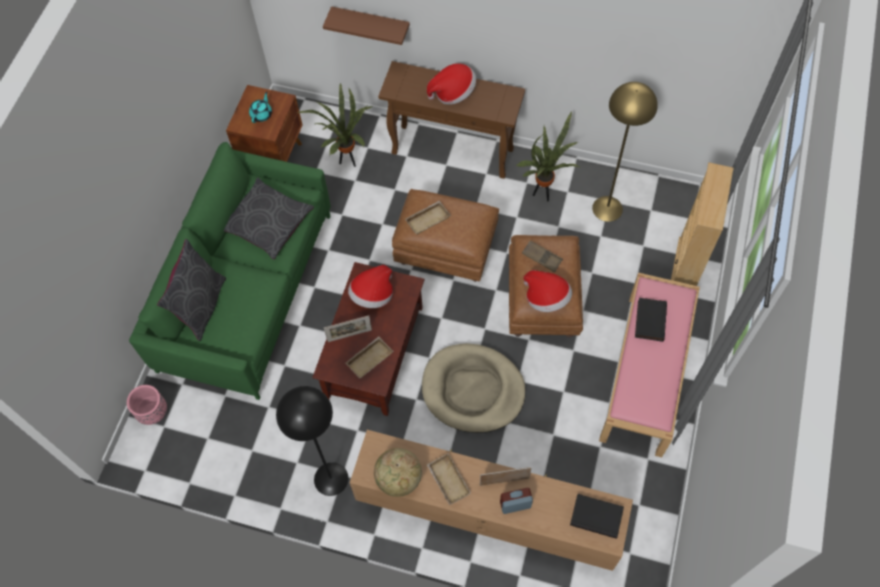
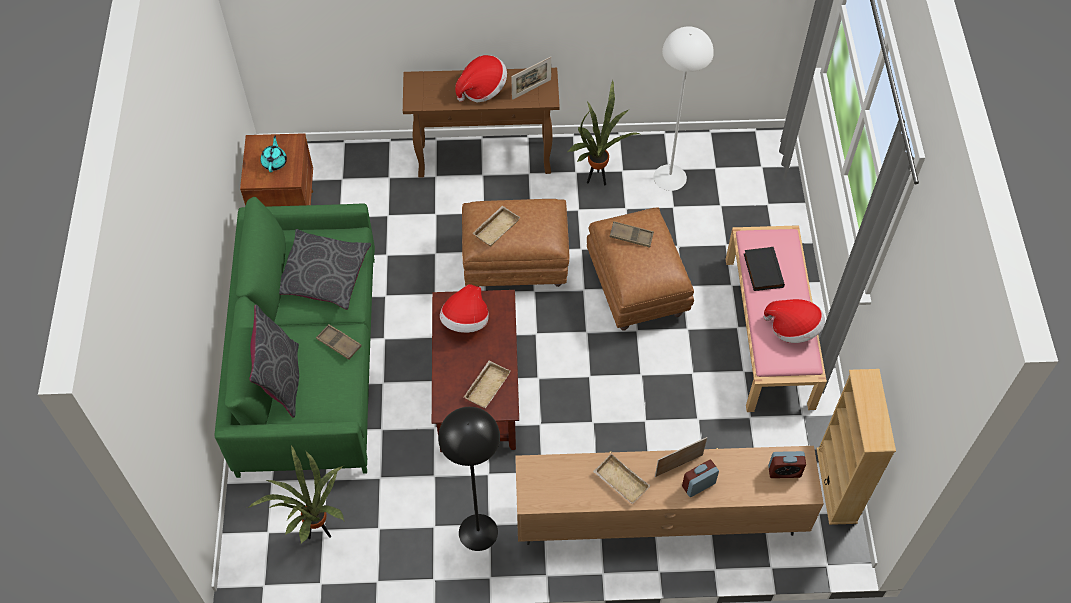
camera: 20 degrees left, 5 degrees down
pink planter [127,385,167,425] -> none
potted plant [298,82,374,167] -> potted plant moved to [248,445,345,544]
brown shelf [323,6,410,45] -> none
picture frame [324,315,372,342] -> picture frame moved to [511,57,551,100]
globe [374,448,422,497] -> none
beige dog bed [422,343,526,433] -> none
hat [523,270,572,312] -> hat moved to [764,299,825,343]
black book [570,494,624,539] -> alarm clock [768,451,806,478]
yellow floor lamp [592,82,658,222] -> white floor lamp [653,26,714,191]
beige bookcase [671,162,734,286] -> beige bookcase moved to [816,369,896,525]
none -> brown tray [316,324,361,360]

